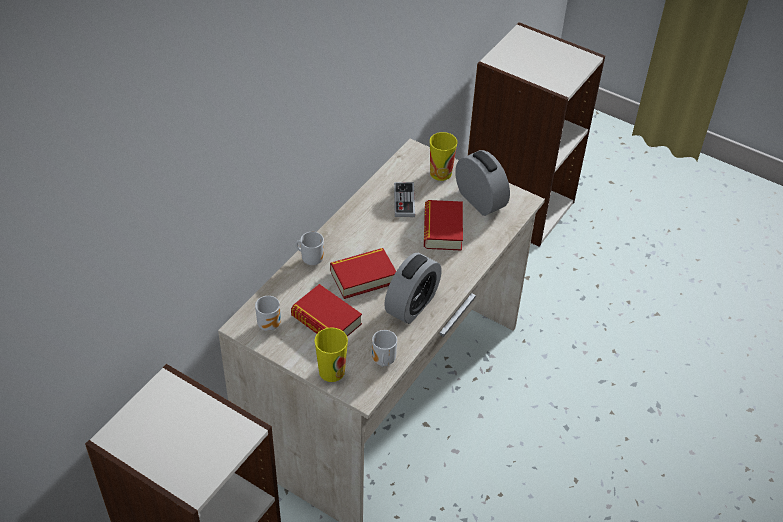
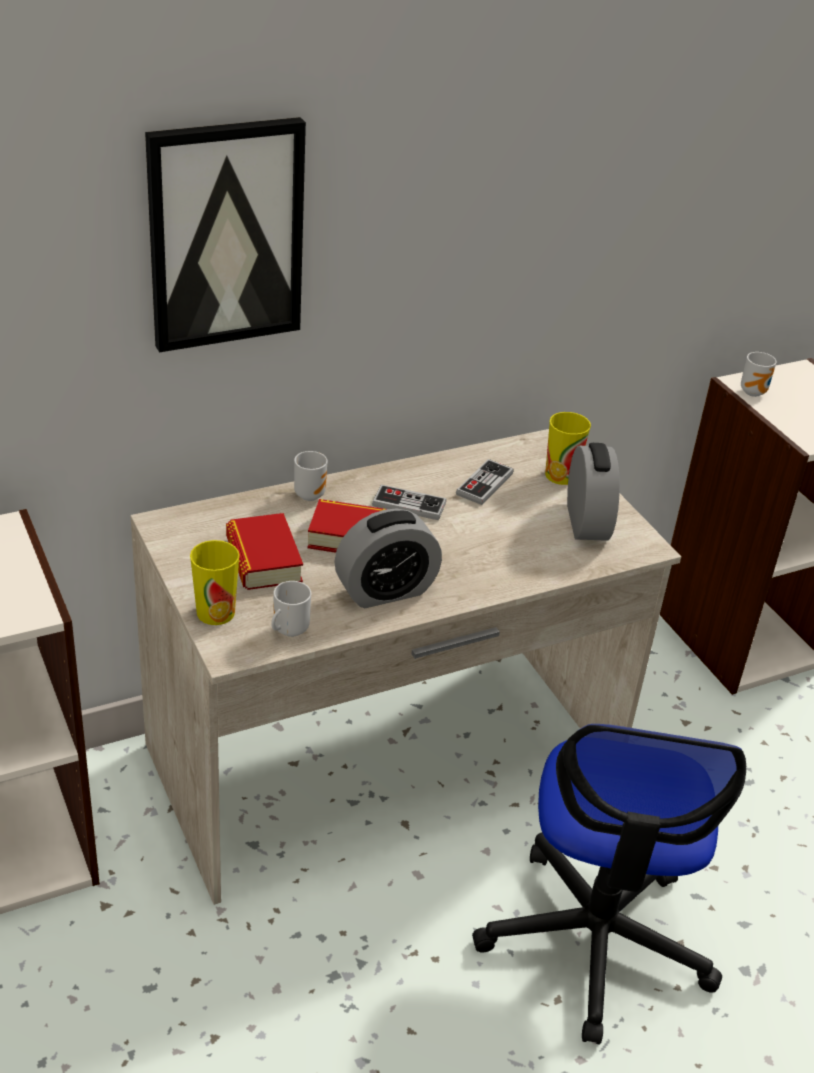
camera: 30 degrees right, 10 degrees down
mug [255,296,281,331] -> mug moved to [741,352,777,397]
book [424,200,463,251] -> none
none -> picture [145,117,306,352]
none -> game controller [372,485,447,520]
none -> office chair [472,724,746,1045]

